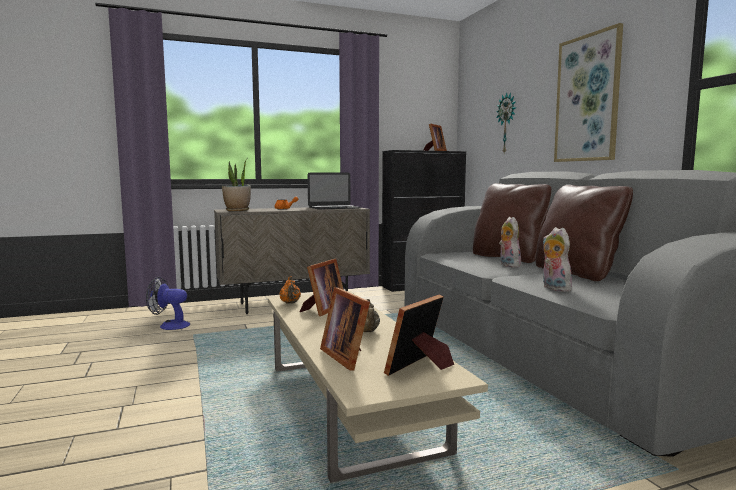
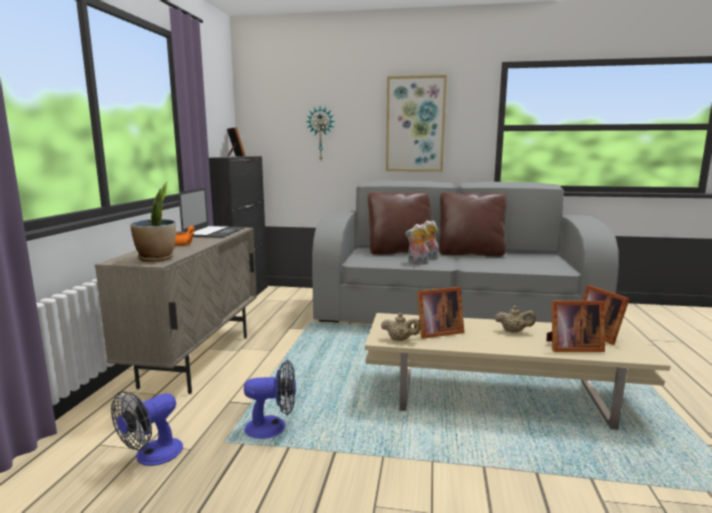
camera: 60 degrees left, 5 degrees up
orange teapot [279,276,301,304] -> beige teapot [381,313,421,341]
picture frame [300,258,344,316] -> picture frame turned 105 degrees clockwise [414,287,465,339]
plush toy [543,227,573,292] -> plush toy moved to [405,224,429,264]
none -> fan [244,359,296,439]

